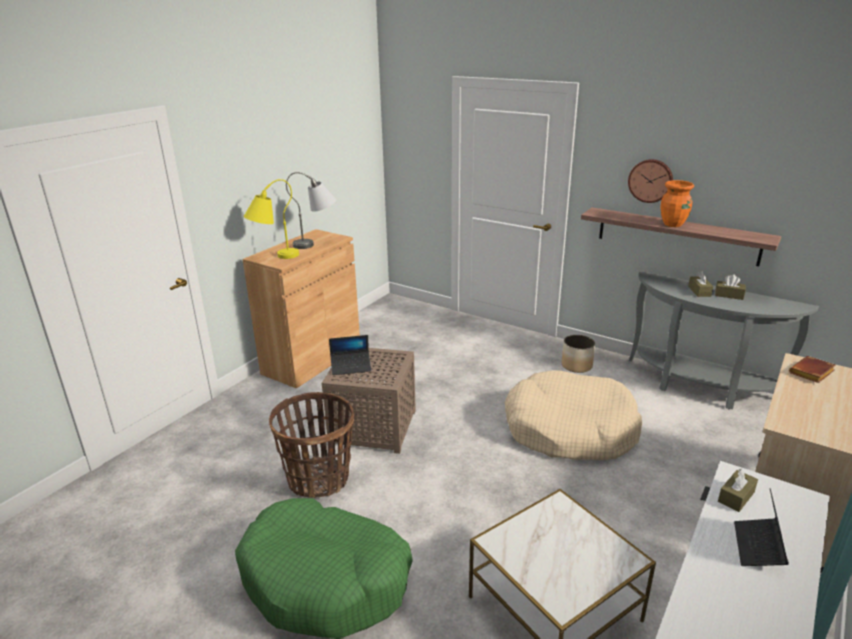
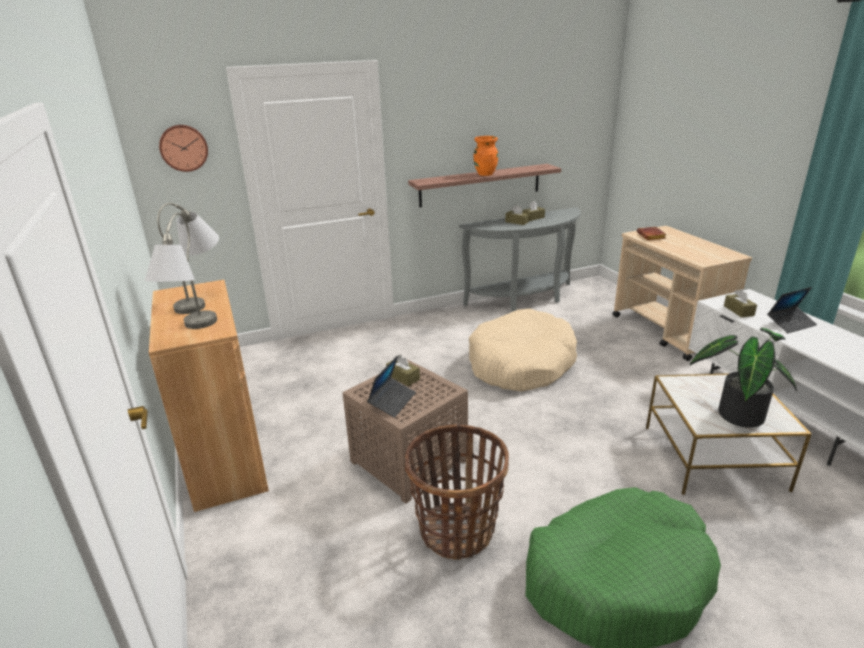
camera: 55 degrees left, 0 degrees up
yellow table lamp [244,179,299,259] -> grey table lamp [145,213,217,329]
planter [562,335,595,373] -> none
wall clock [628,159,673,203] -> wall clock moved to [159,125,208,172]
laptop [734,488,789,566] -> laptop turned 75 degrees counterclockwise [767,287,817,333]
none -> brown tissue box [386,354,420,386]
none -> potted plant [690,328,797,428]

